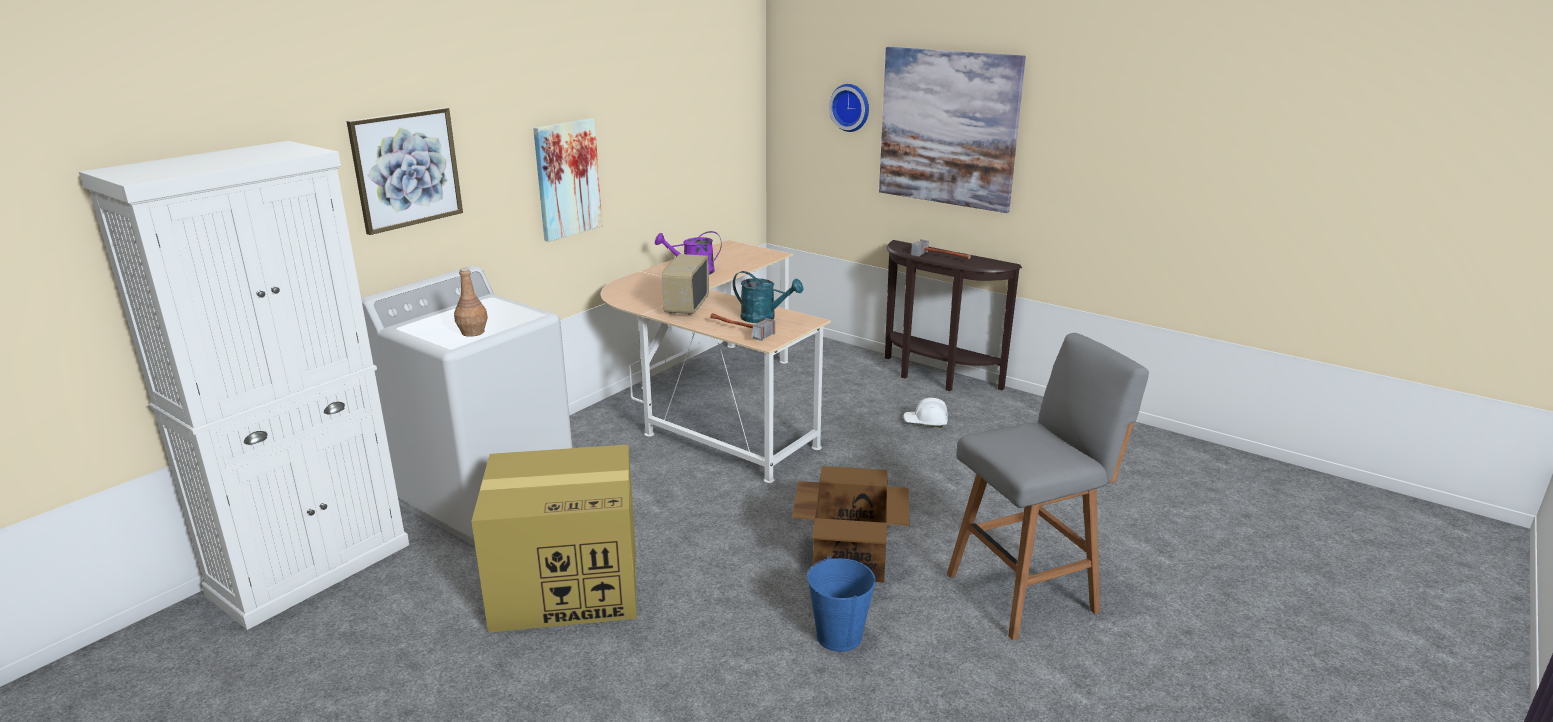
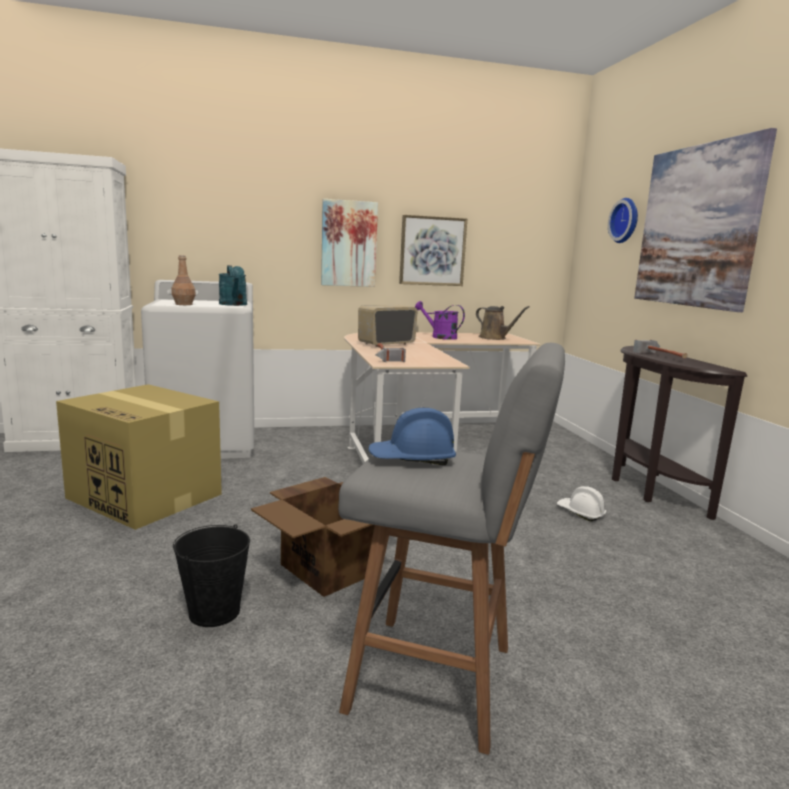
camera: 40 degrees right, 10 degrees down
picture [347,108,463,235] -> picture moved to [399,215,467,286]
turquoise watering can [733,271,804,323] -> turquoise watering can moved to [219,265,247,306]
blue bucket [807,556,876,652] -> black bucket [173,524,250,627]
none -> blue hard hat [369,408,456,465]
none -> brown watering can [476,306,530,340]

